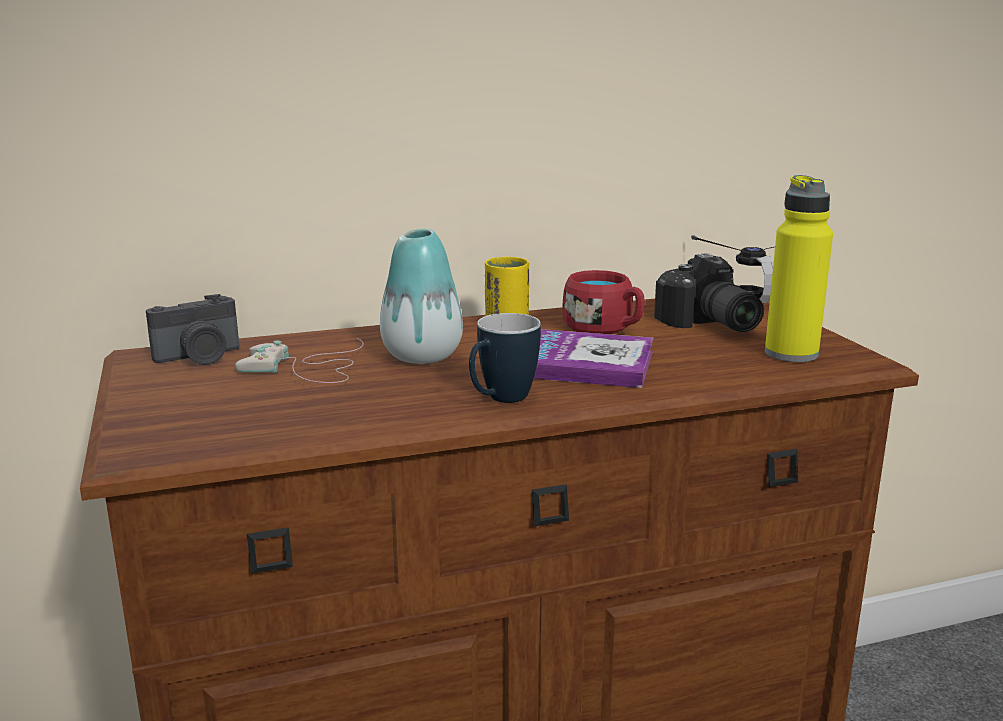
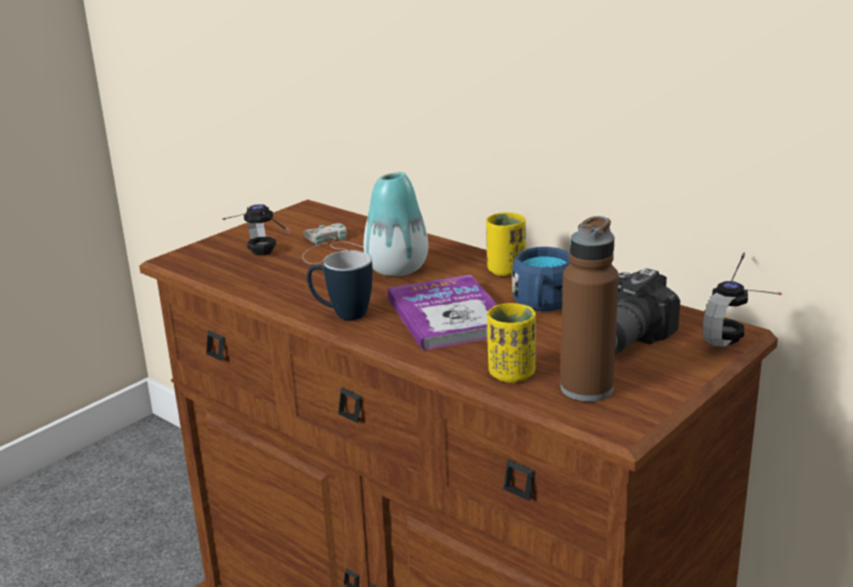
camera: 60 degrees right, 5 degrees up
camera [146,294,239,365] -> none
red mug [562,270,645,334] -> blue mug [512,247,571,311]
yellow bottle [765,175,833,362] -> brown bottle [560,216,619,402]
none -> headphones [222,205,290,255]
none -> yellow cup [487,303,536,383]

